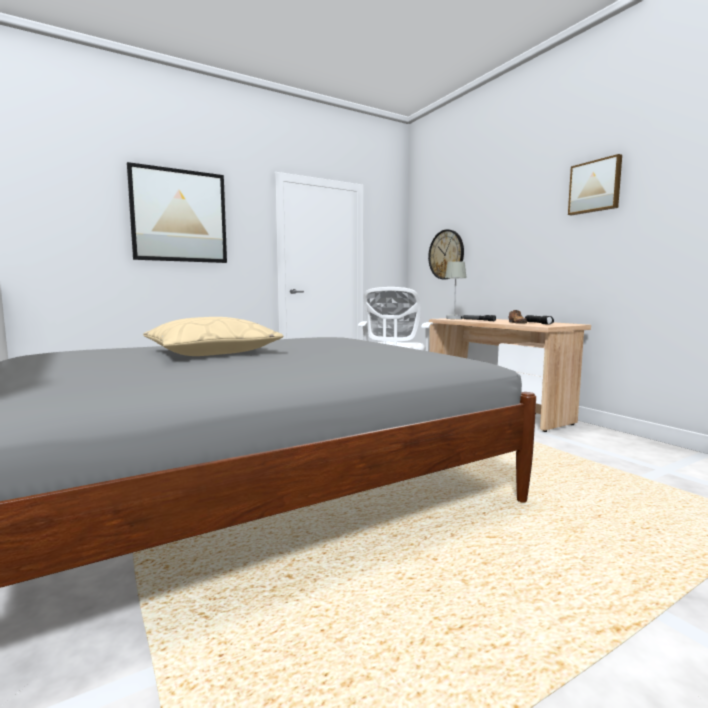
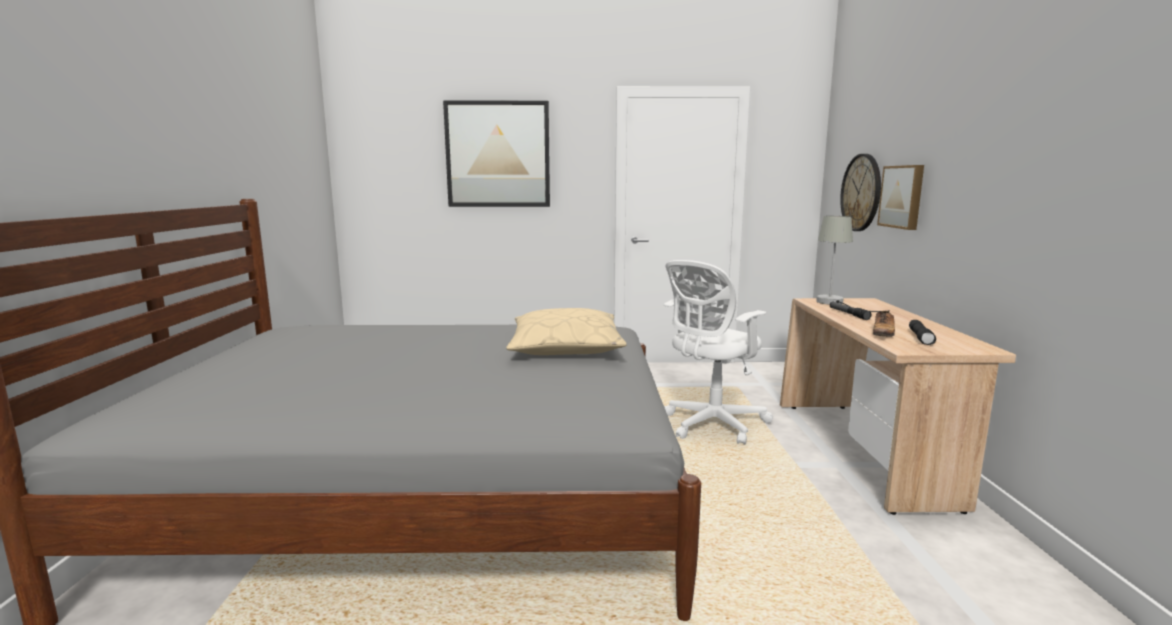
camera: 30 degrees right, 5 degrees up
beige pillow [143,317,284,356] -> beige pillow moved to [506,308,627,355]
picture [568,154,622,215] -> picture moved to [877,165,924,230]

